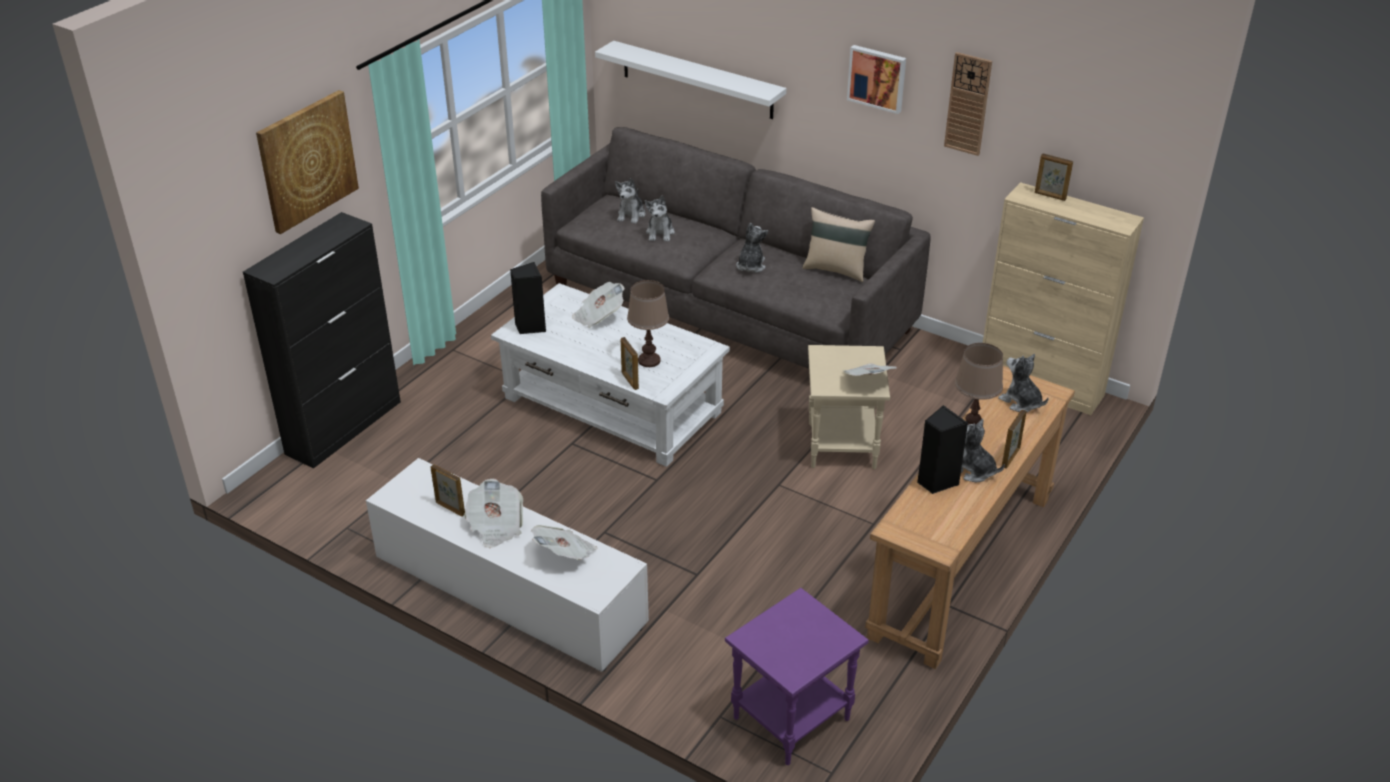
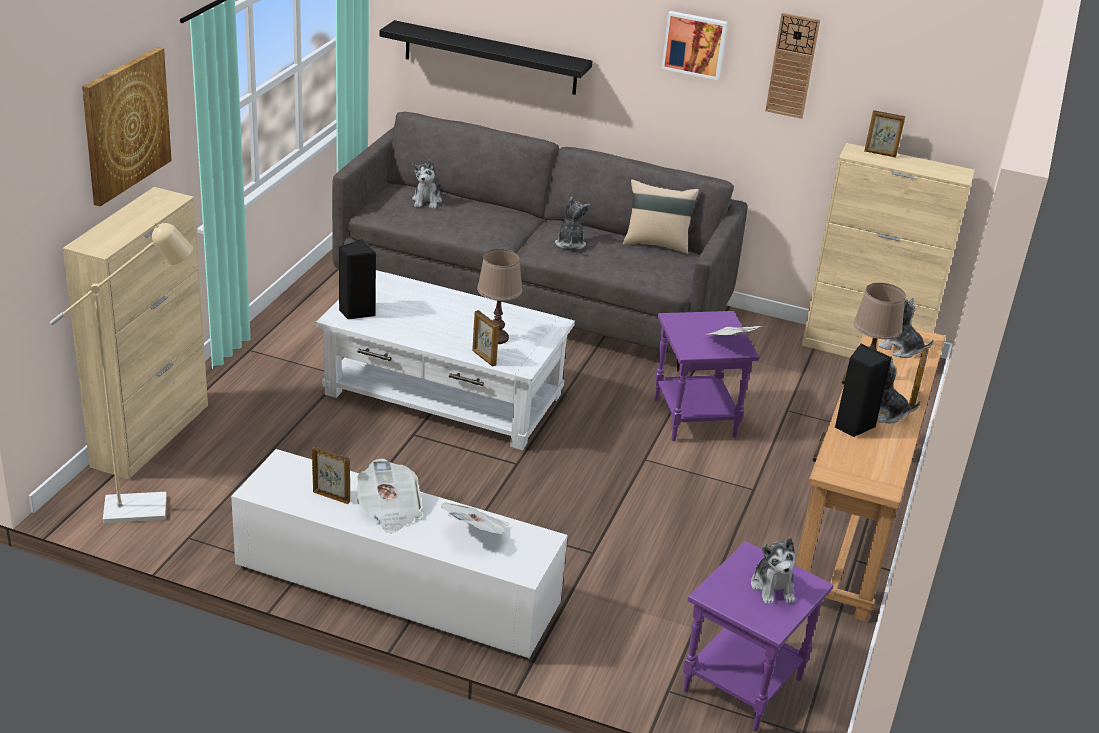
camera: 15 degrees left, 5 degrees down
black cabinet [243,212,401,469] -> beige cabinet [63,187,208,479]
newspaper [572,282,625,328] -> none
white shelf [595,41,786,119] -> black shelf [379,20,592,95]
plush toy [645,196,675,242] -> plush toy moved to [751,538,795,605]
beige side table [808,345,890,469] -> purple side table [654,311,759,441]
none -> beige floor lamp [50,222,193,523]

